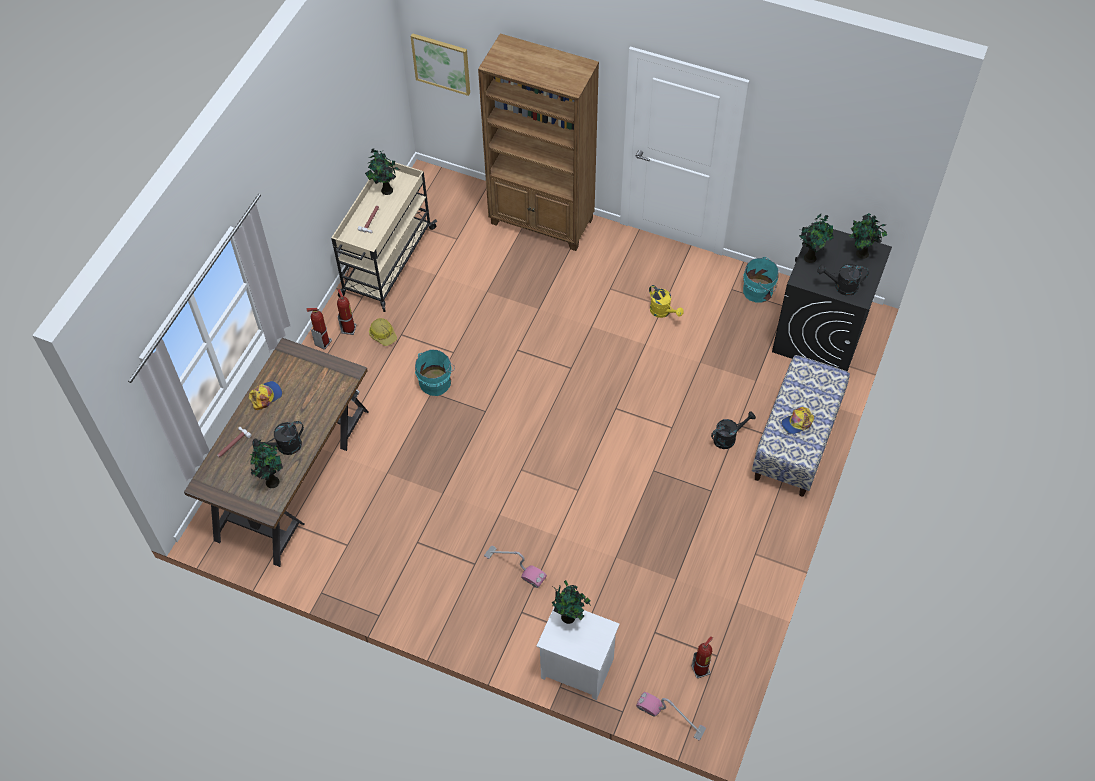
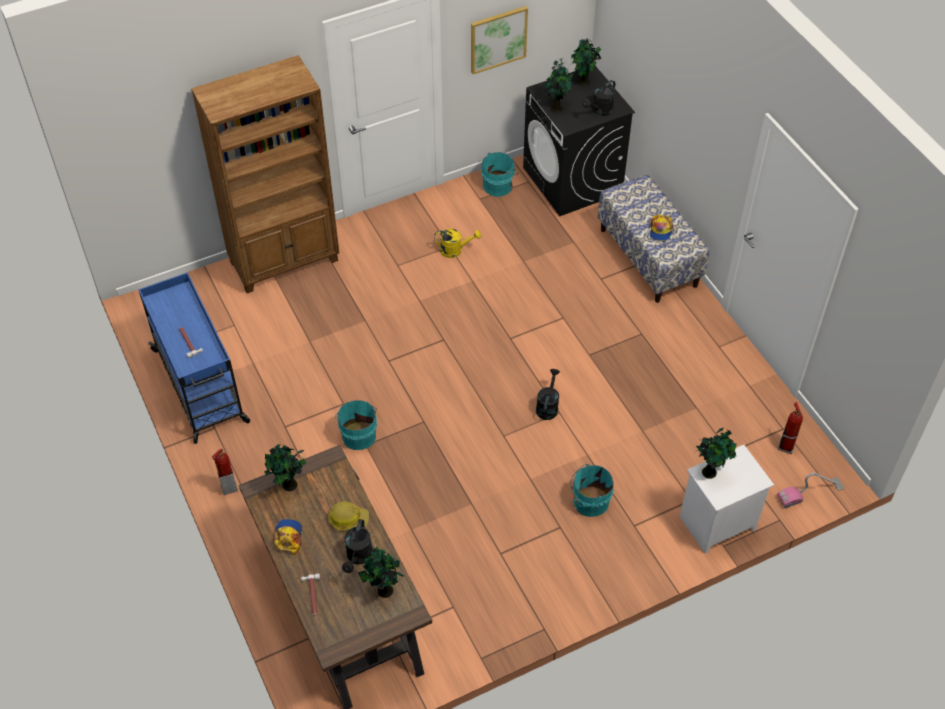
camera: 50 degrees left, 5 degrees down
beige cart [331,160,437,312] -> blue cart [138,272,250,444]
fire extinguisher [337,289,357,335] -> none
potted plant [365,149,400,195] -> potted plant moved to [264,444,306,491]
hard hat [369,318,397,346] -> hard hat moved to [328,501,369,531]
picture [411,33,470,96] -> picture moved to [471,6,528,74]
vacuum cleaner [484,546,547,588] -> turquoise bucket [570,464,614,517]
black watering can [711,411,756,449] -> black watering can moved to [536,369,560,420]

